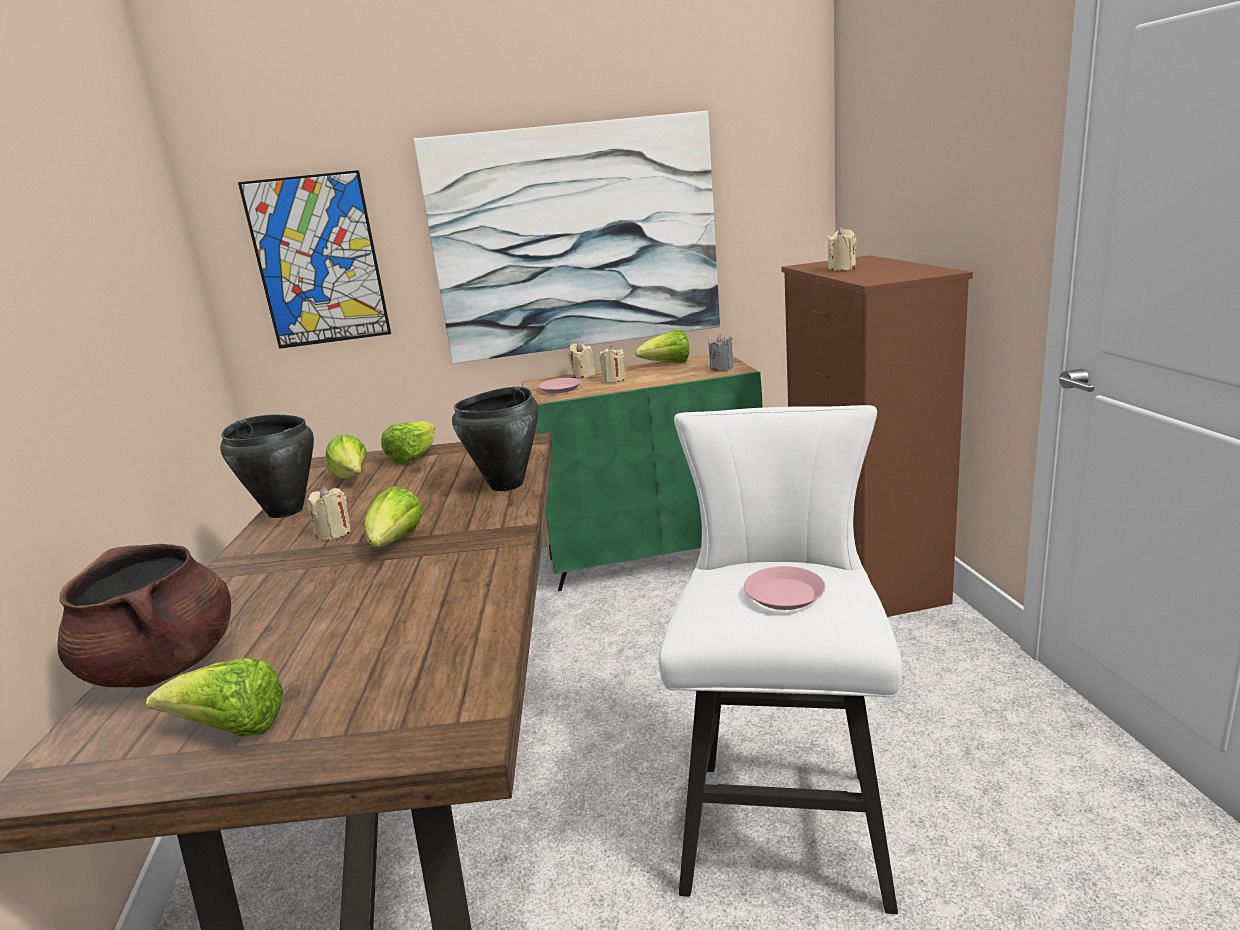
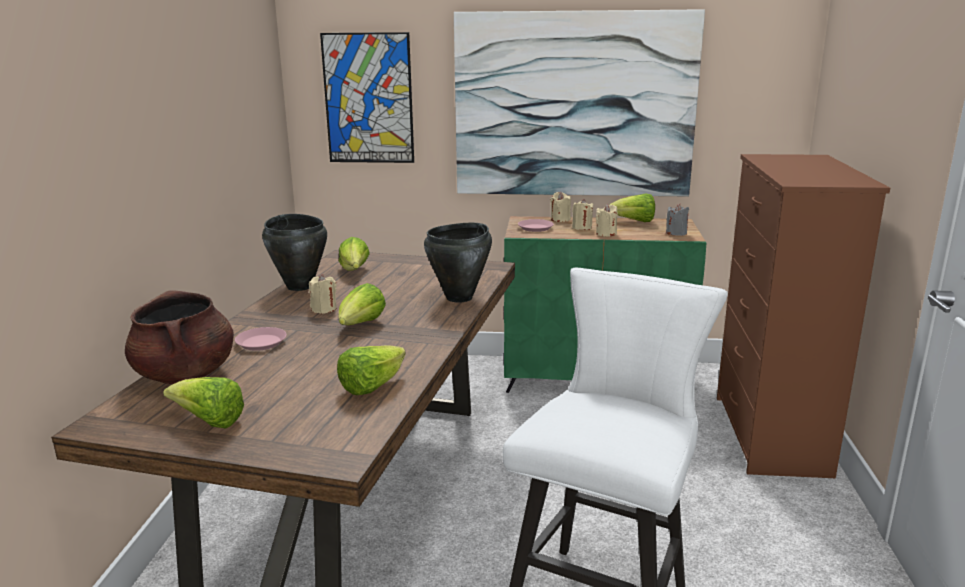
camera: 15 degrees right, 0 degrees up
lettuce [381,421,435,464] -> lettuce moved to [337,345,406,395]
pink plate [744,566,825,610] -> pink plate moved to [235,327,287,351]
beige candle [827,228,857,271] -> beige candle moved to [596,204,618,237]

